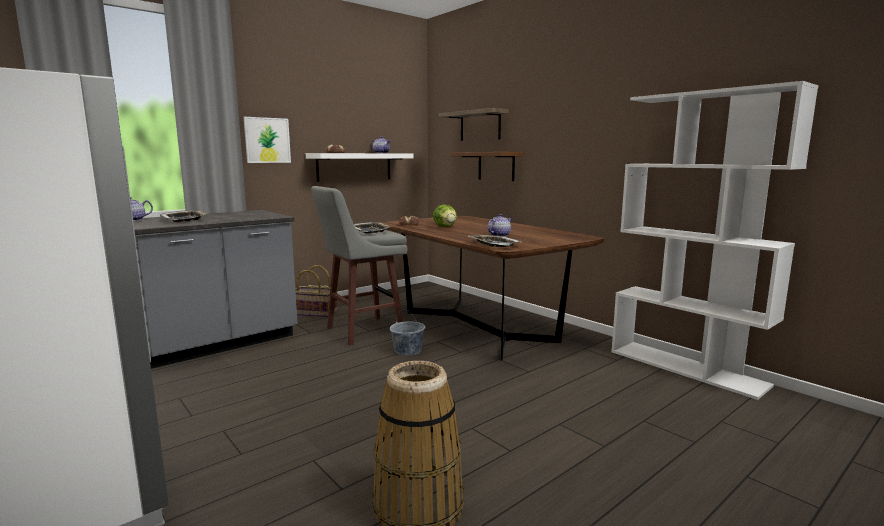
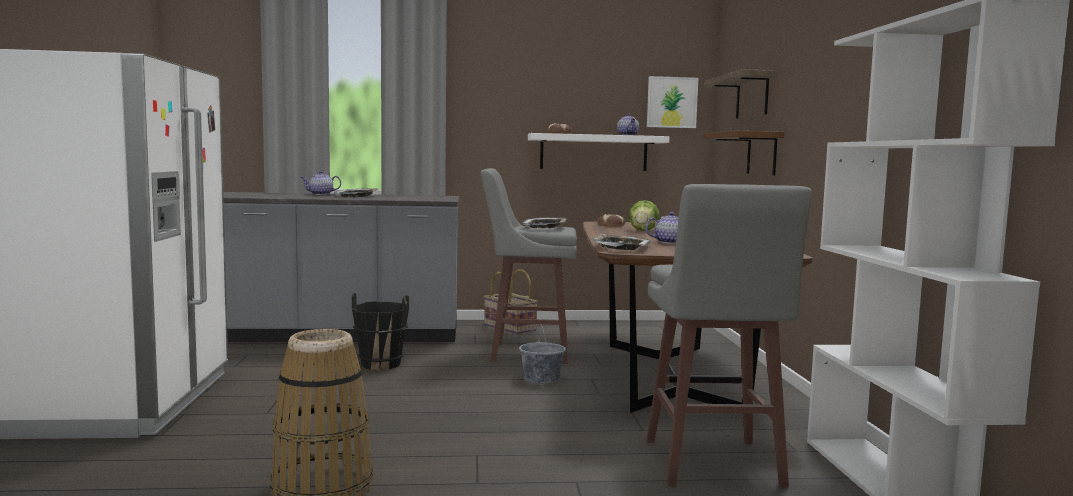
camera: 35 degrees right, 5 degrees down
picture [244,117,291,163] -> picture moved to [647,76,698,128]
none -> black bucket [352,293,409,370]
none -> grey stool [647,184,812,487]

